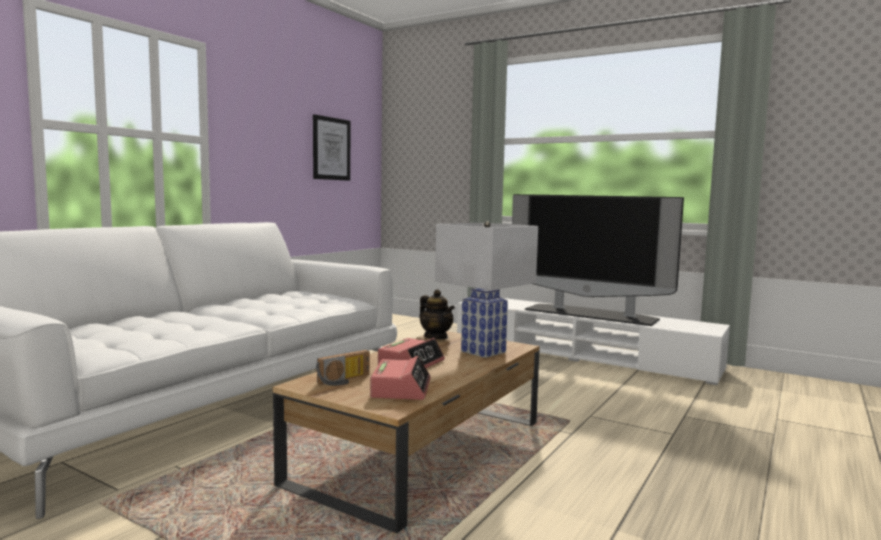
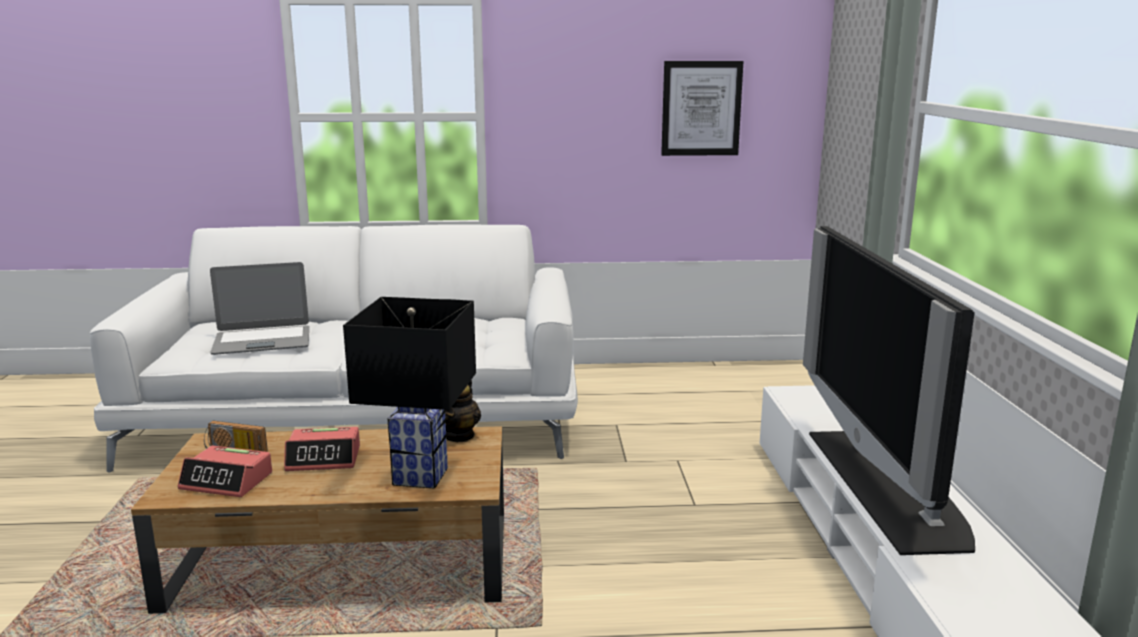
camera: 55 degrees right, 10 degrees up
alarm clock [370,356,431,400] -> alarm clock turned 45 degrees clockwise [178,446,272,497]
white table lamp [435,221,538,358] -> black table lamp [343,297,476,488]
none -> laptop [210,262,309,355]

